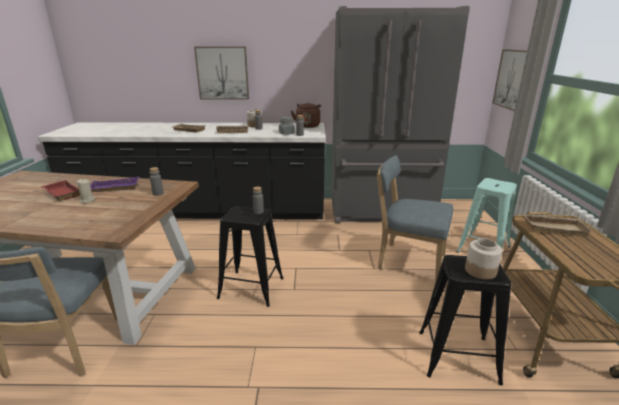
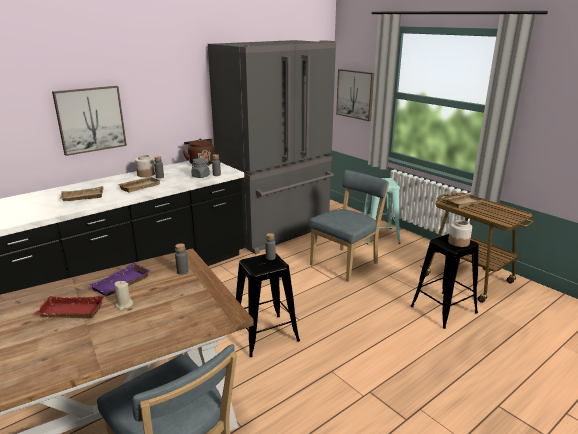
camera: 40 degrees left, 0 degrees up
blue chair [377,155,453,283] -> blue chair turned 150 degrees clockwise [309,170,389,282]

